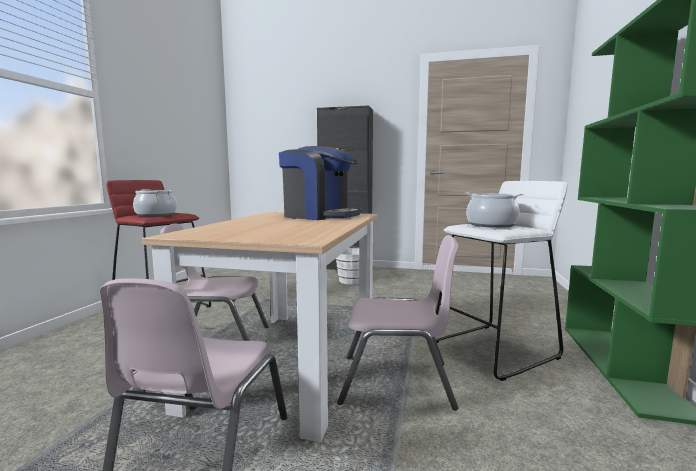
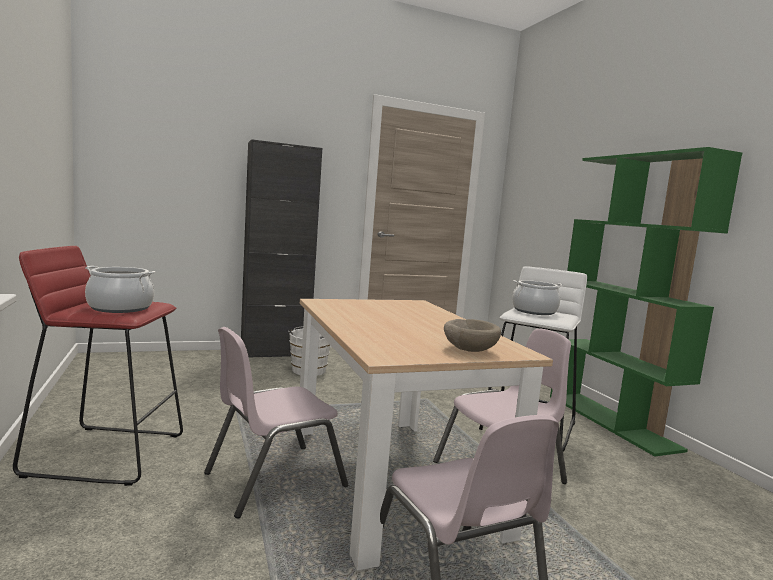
camera: 35 degrees left, 0 degrees up
coffee machine [279,146,362,220] -> none
none -> beige bowl [444,319,501,352]

